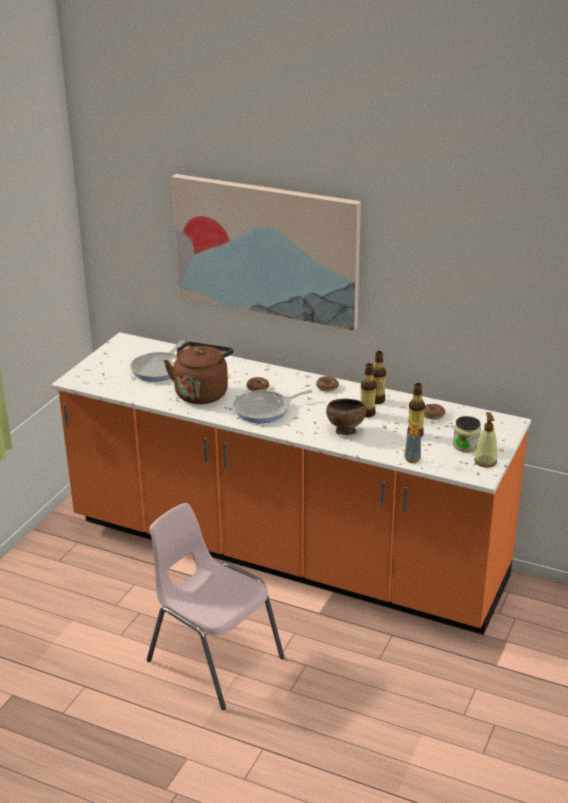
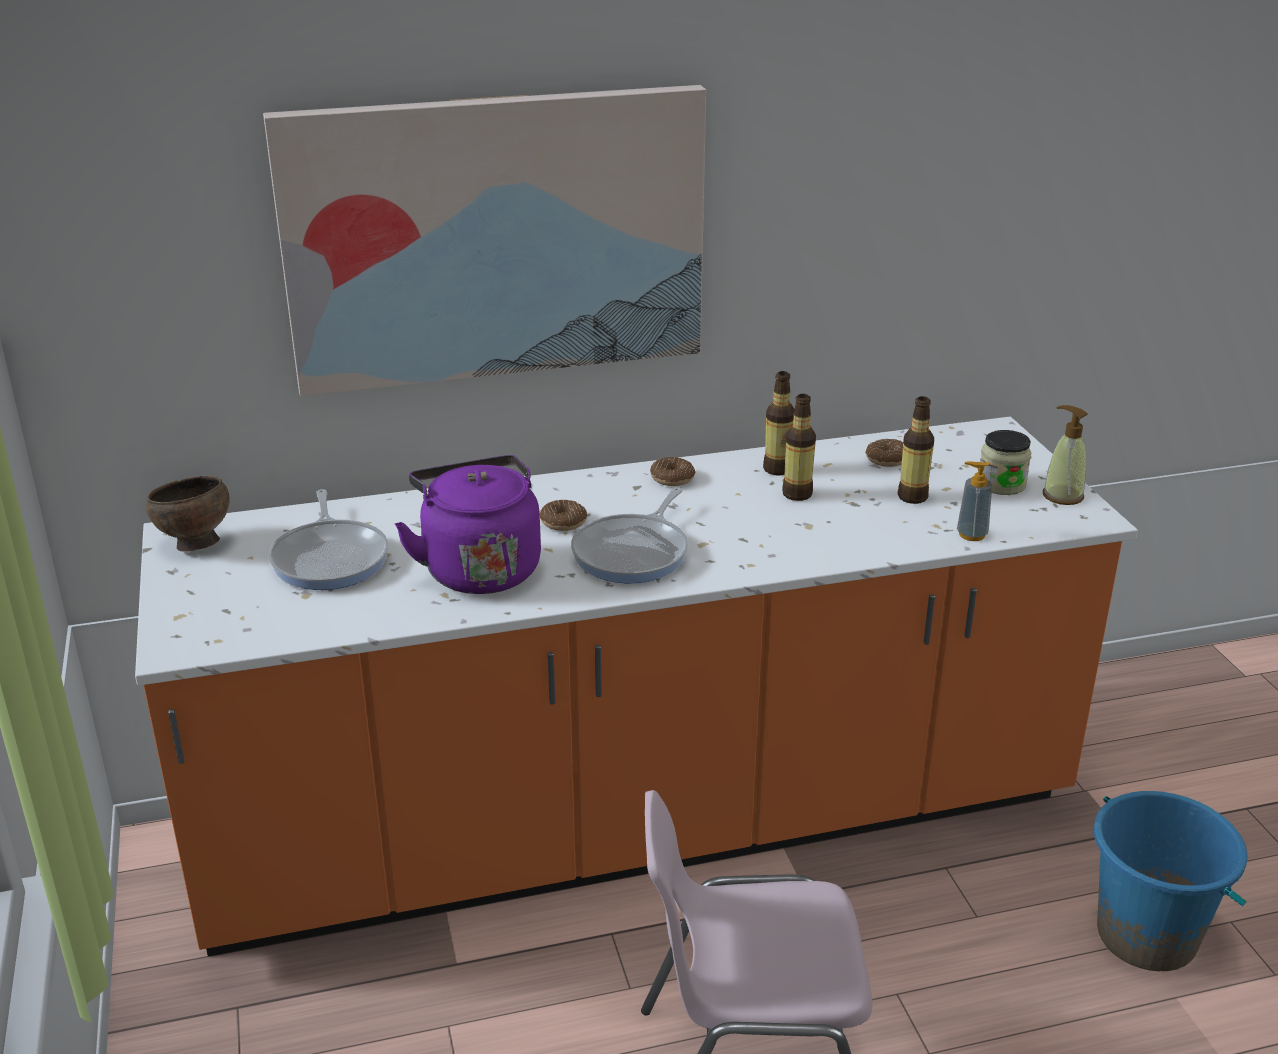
camera: 40 degrees left, 0 degrees up
brown kettle [164,342,233,404] -> purple kettle [395,455,541,594]
brown bowl [326,398,366,435] -> brown bowl moved to [146,476,230,552]
none -> blue bucket [1094,791,1247,971]

